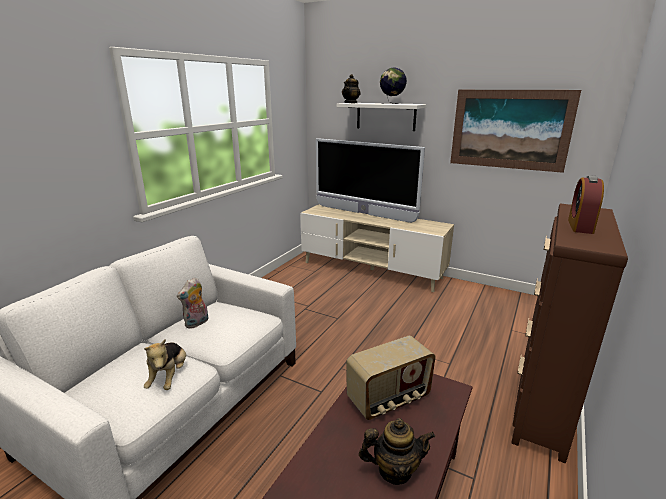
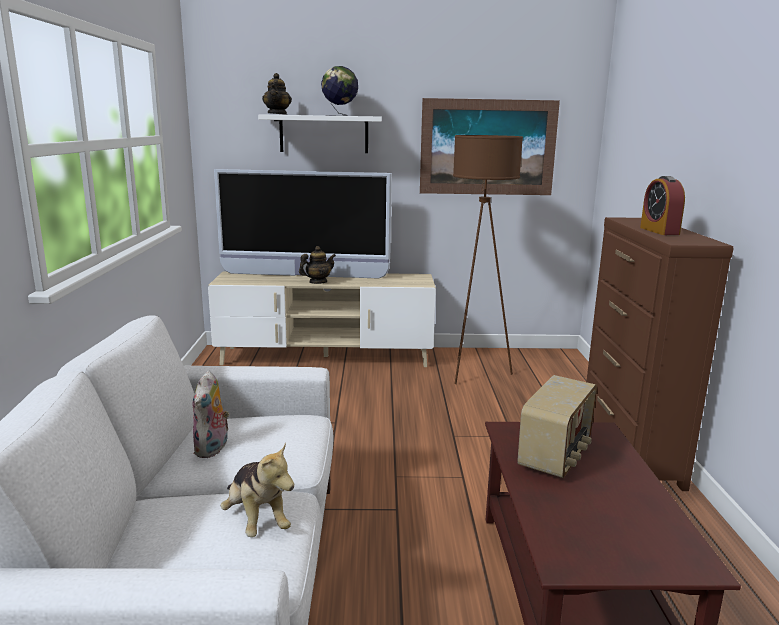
camera: 30 degrees left, 5 degrees down
teapot [359,418,435,485] -> teapot moved to [299,246,336,284]
none -> brown floor lamp [453,135,523,384]

